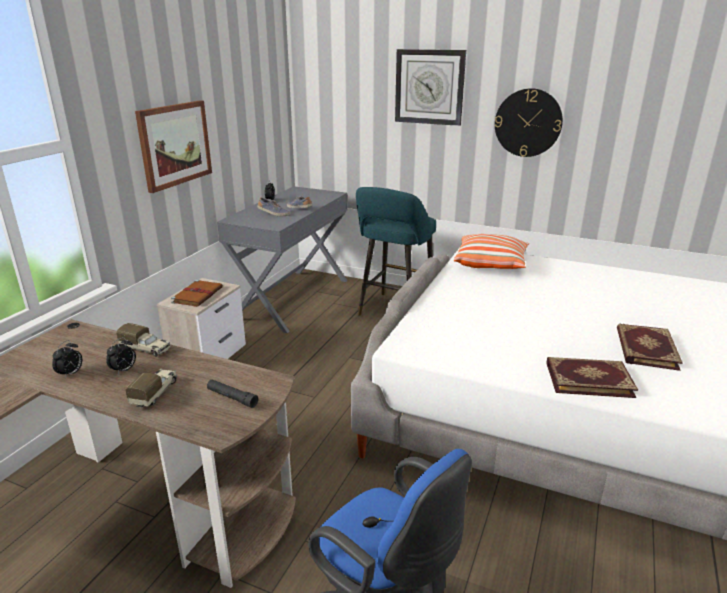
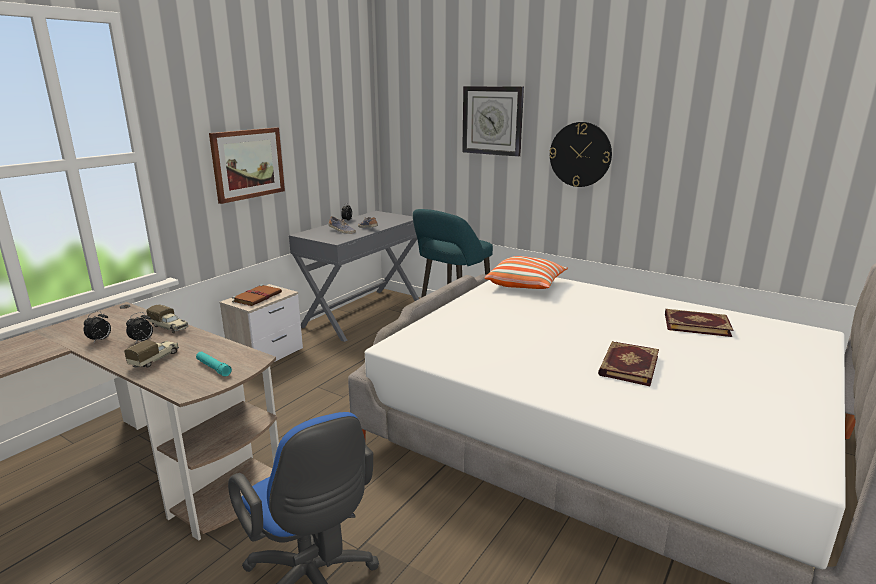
camera: 10 degrees right, 5 degrees down
black flashlight [207,380,258,408] -> turquoise flashlight [196,352,232,377]
book [547,357,638,398] -> book moved to [665,309,733,337]

